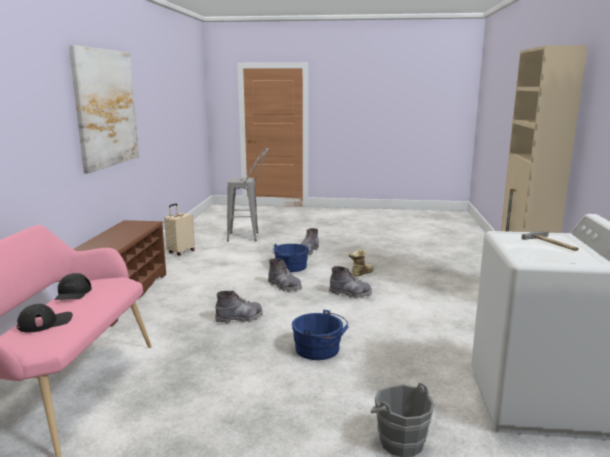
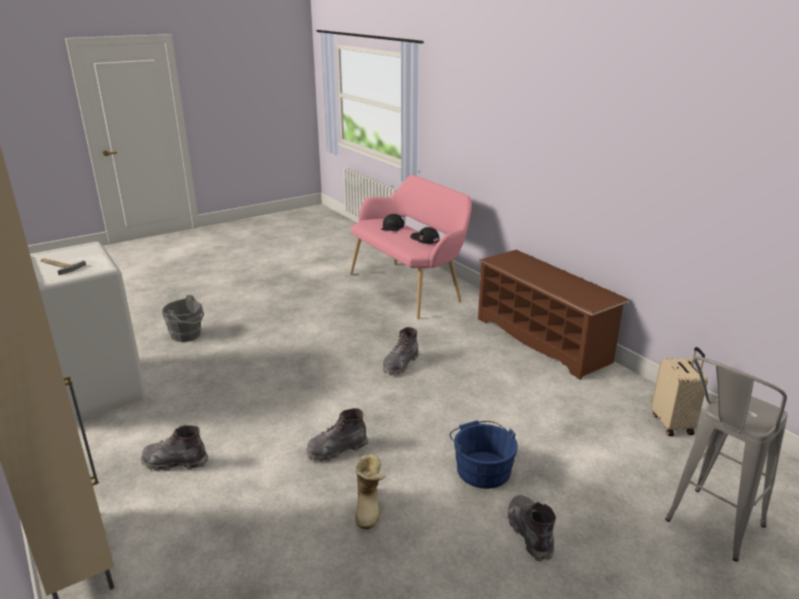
camera: 140 degrees right, 10 degrees up
picture [69,45,139,174] -> none
grey boot [268,258,302,292] -> grey boot moved to [141,425,208,471]
blue bucket [292,309,348,360] -> none

